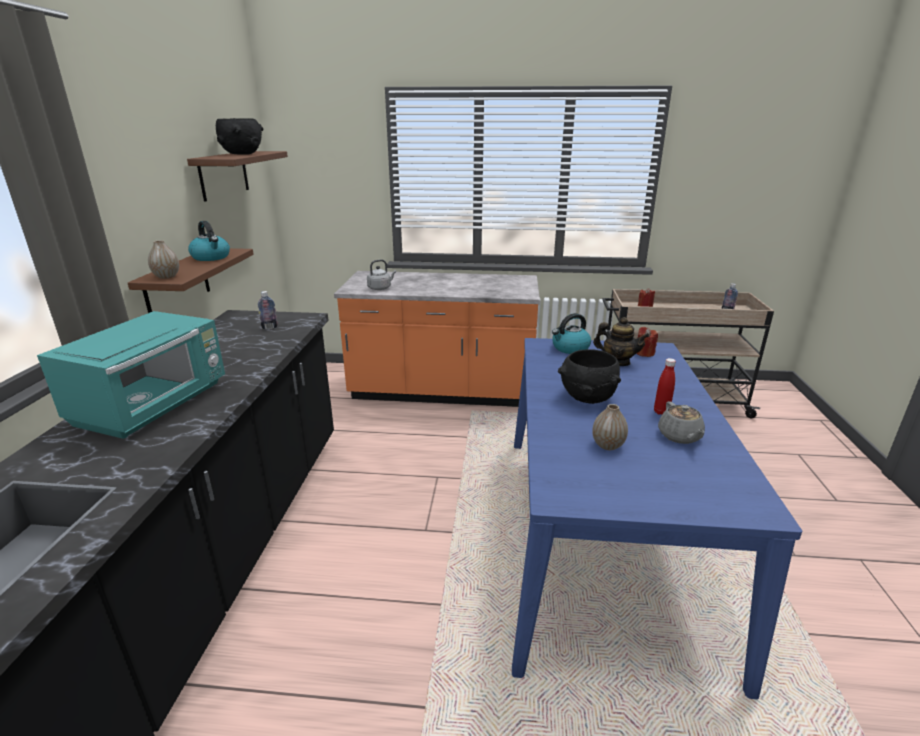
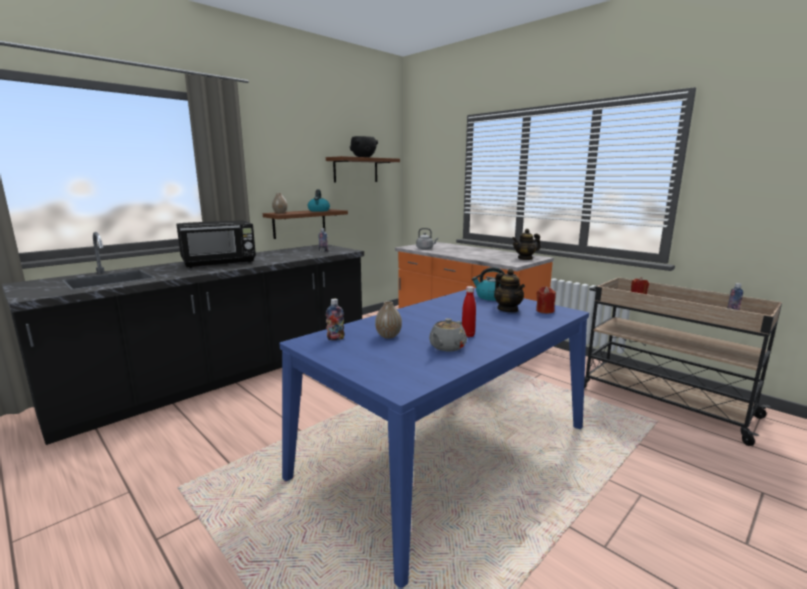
camera: 40 degrees right, 10 degrees down
turquoise microwave [37,311,225,439] -> black microwave [176,220,256,268]
black bowl [558,349,621,404] -> none
none -> bottle [326,299,345,341]
none -> teapot [512,229,541,260]

